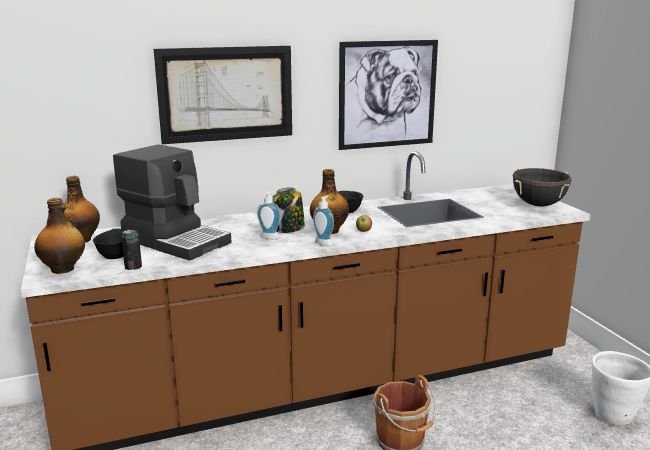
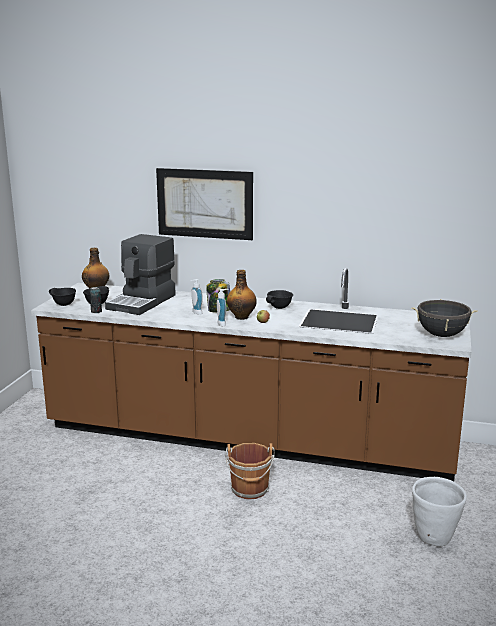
camera: 35 degrees right, 0 degrees up
bottle [34,198,85,274] -> black bowl [49,288,76,306]
coffee machine [113,145,232,261] -> coffee machine turned 45 degrees clockwise [105,234,176,315]
picture [339,40,438,150] -> none

